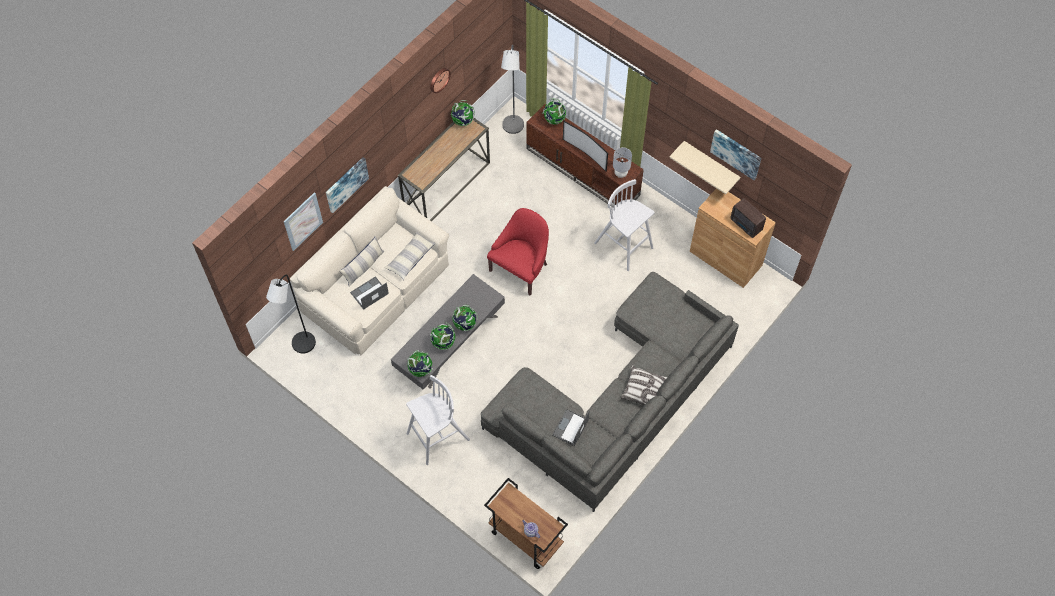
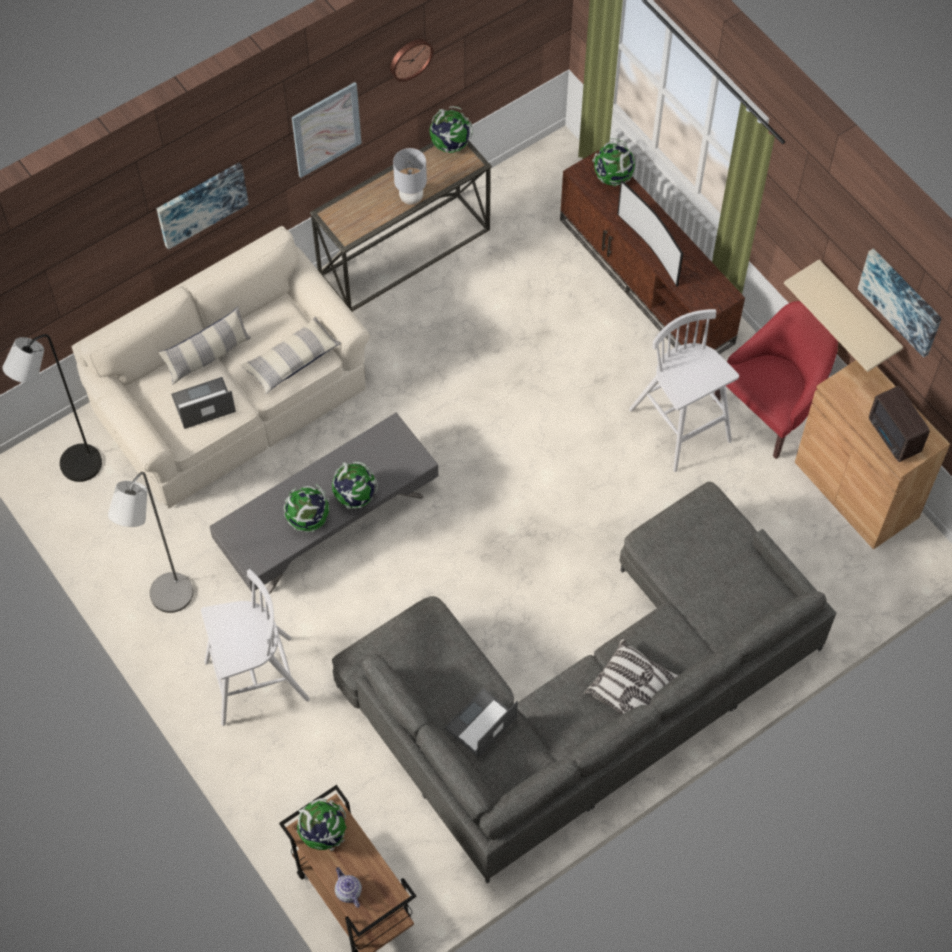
camera: 15 degrees right, 0 degrees up
picture [284,192,323,251] -> picture moved to [292,82,362,178]
globe [407,350,433,377] -> globe moved to [297,798,346,851]
red armchair [487,208,549,295] -> red armchair moved to [714,301,838,459]
grey floor lamp [501,45,524,134] -> grey floor lamp moved to [108,472,193,613]
grey table lamp [613,147,632,178] -> grey table lamp moved to [393,148,427,205]

